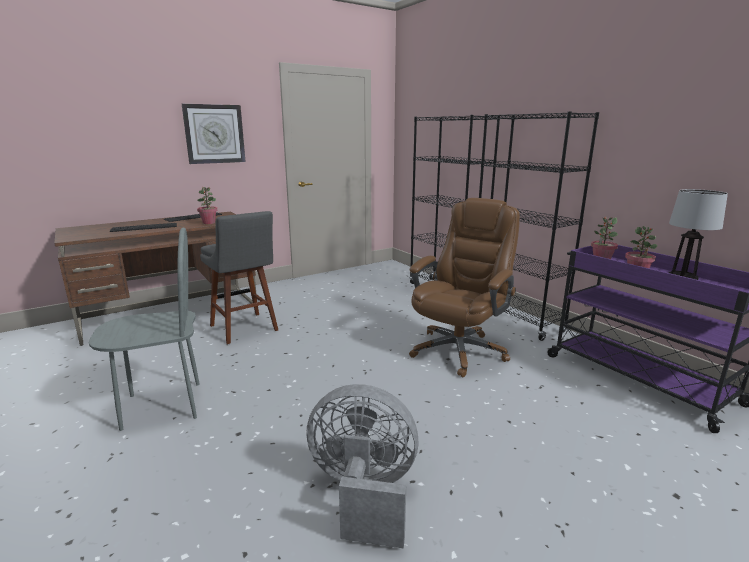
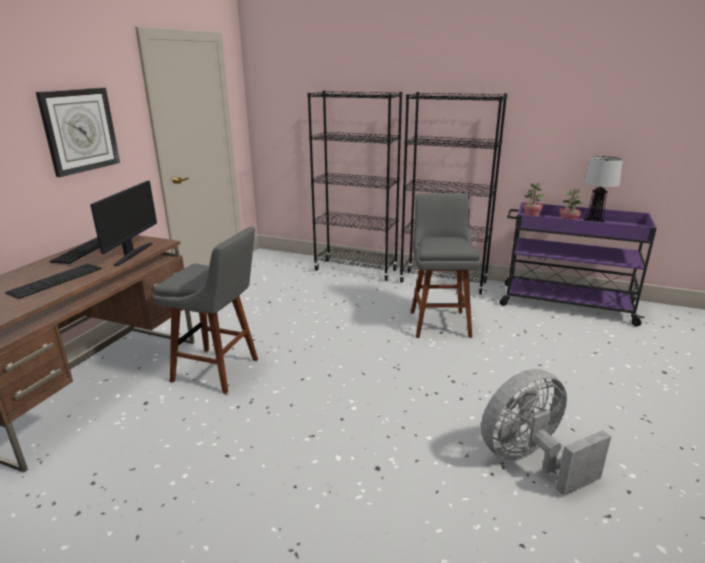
camera: 35 degrees left, 5 degrees up
grey chair [88,227,200,431] -> none
potted plant [197,187,217,224] -> monitor [90,181,157,266]
brown office chair [409,198,520,377] -> grey stool [411,193,481,338]

